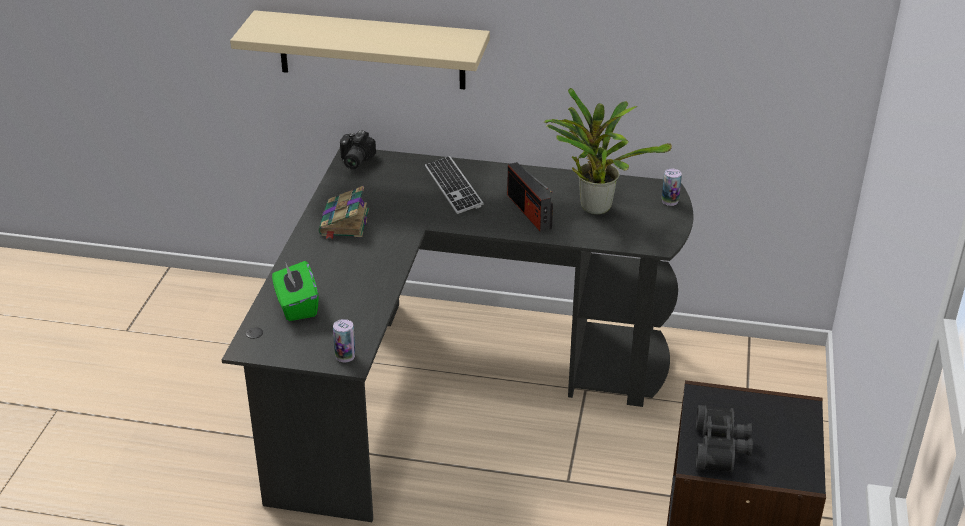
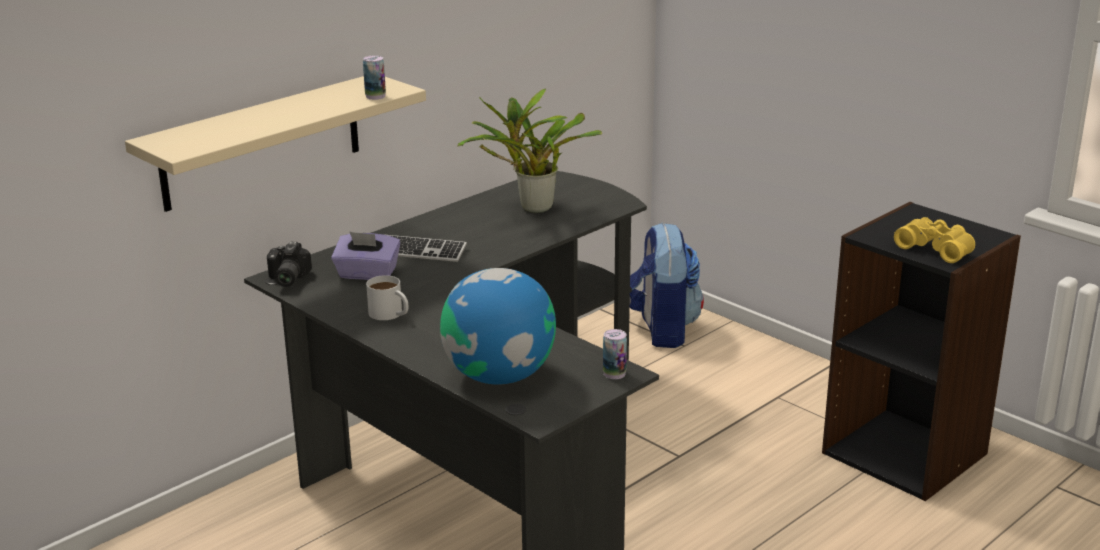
camera: 55 degrees left, 10 degrees down
green tissue box [272,261,319,321] -> globe [440,268,556,385]
book [319,186,369,240] -> white mug [366,275,408,320]
camera [340,130,376,169] -> camera turned 45 degrees clockwise [267,242,312,287]
radio [507,162,553,232] -> none
can [662,169,682,206] -> can moved to [363,55,386,100]
black binoculars [696,405,753,473] -> yellow binoculars [894,217,975,263]
none -> purple tissue box [331,231,400,280]
none -> backpack [630,222,704,348]

